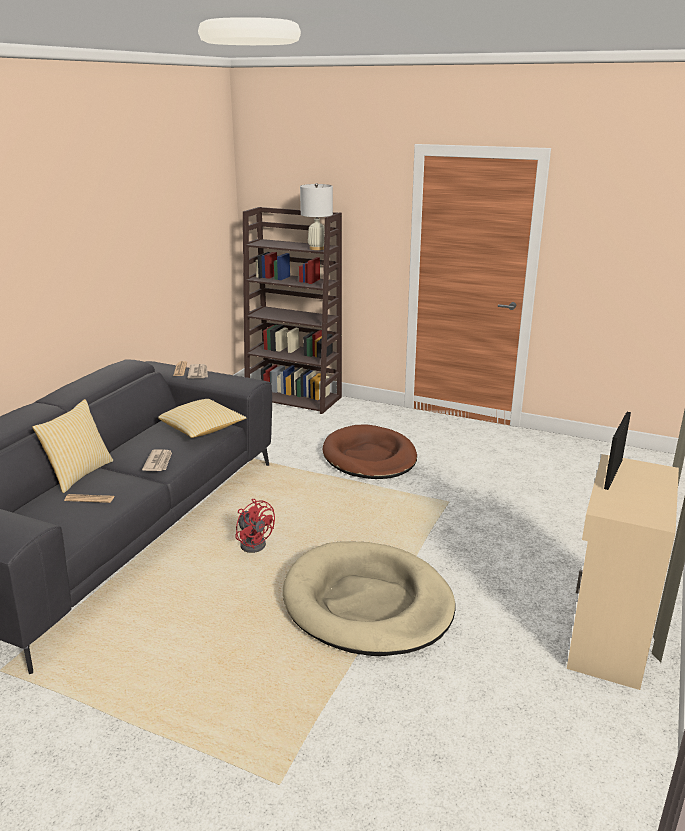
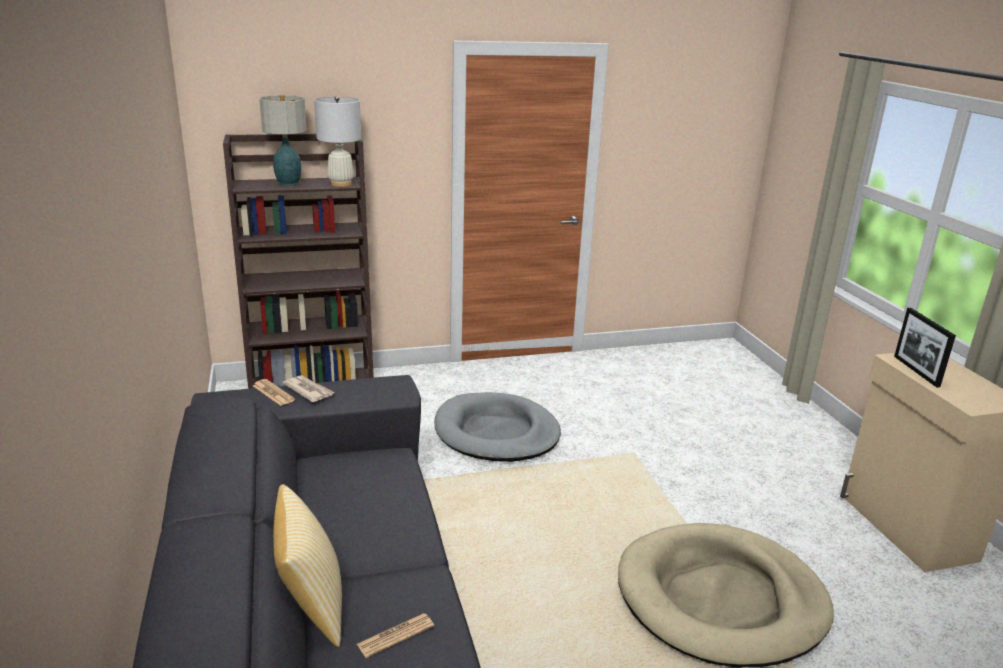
camera: 40 degrees left, 0 degrees up
newspaper [142,449,172,471] -> none
pillow [158,399,246,438] -> none
red fan [235,499,275,553] -> none
brown dog bed [323,424,417,479] -> grey dog bed [434,392,561,462]
none -> table lamp [259,95,307,186]

